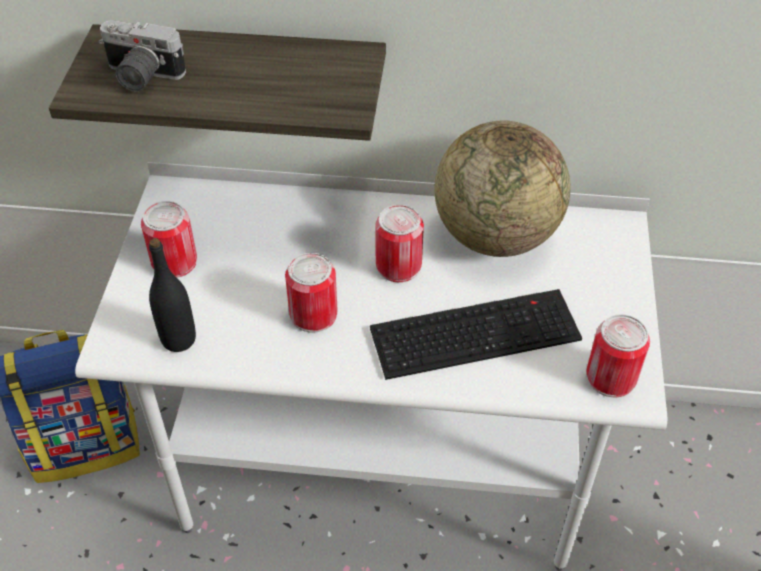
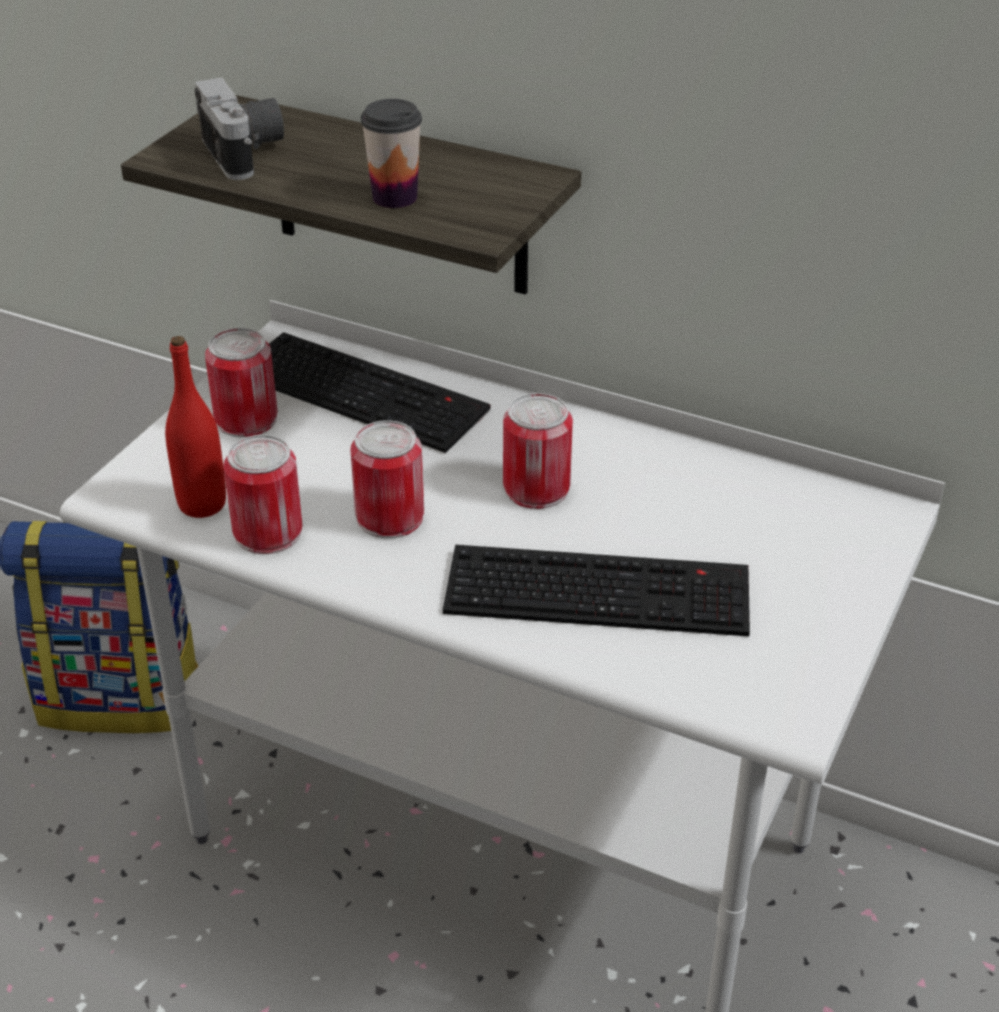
camera: 20 degrees right, 10 degrees down
camera [99,20,186,92] -> camera turned 150 degrees counterclockwise [195,77,284,180]
black bottle [149,238,196,352] -> red bottle [165,336,226,518]
globe [434,120,571,257] -> none
can [586,314,650,397] -> can moved to [223,435,303,554]
none -> keyboard [269,332,491,453]
none -> cup [361,99,422,208]

